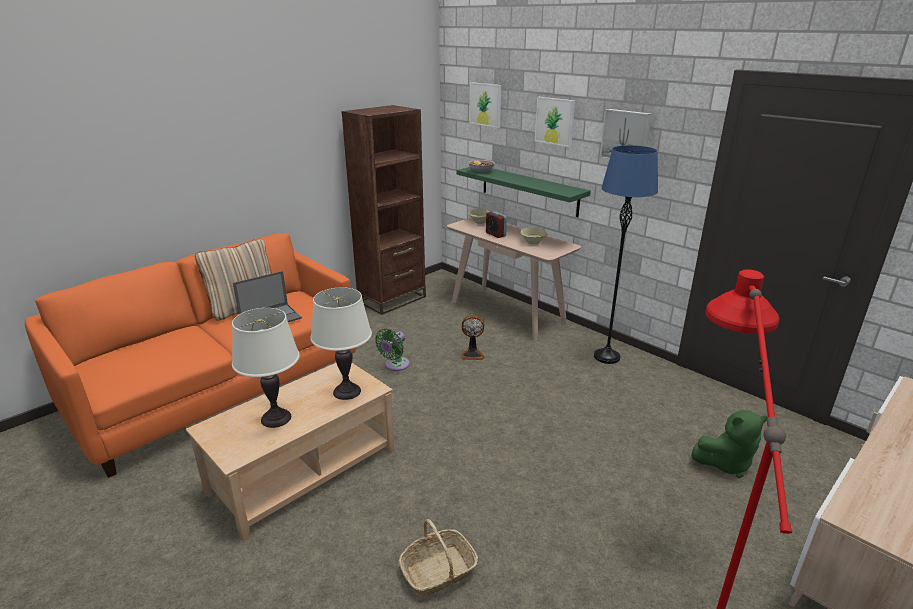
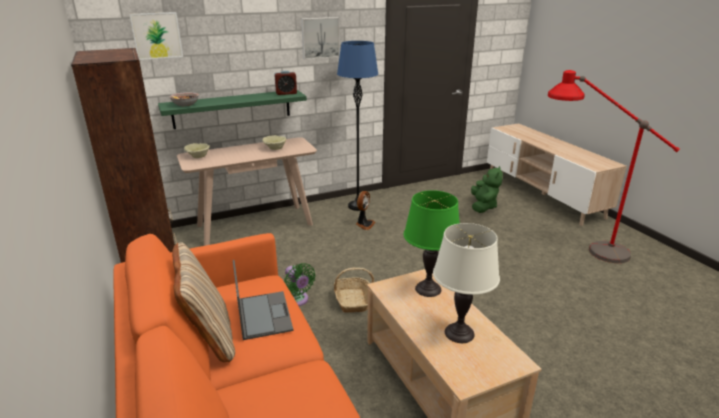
camera: 70 degrees left, 0 degrees up
white table lamp [310,287,372,400] -> green table lamp [404,190,460,297]
basket [399,519,478,596] -> basket moved to [334,268,374,313]
fan [460,315,485,360] -> fan moved to [356,191,376,230]
alarm clock [486,211,507,238] -> alarm clock moved to [274,71,297,95]
picture [535,97,575,147] -> none

